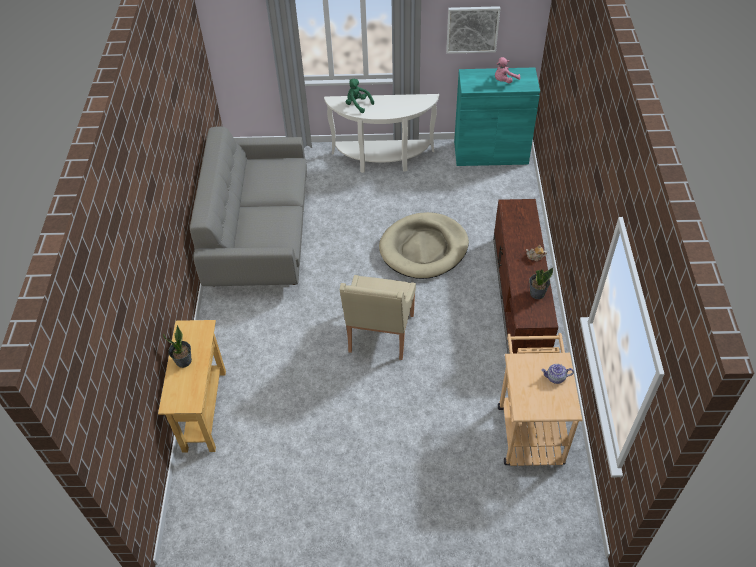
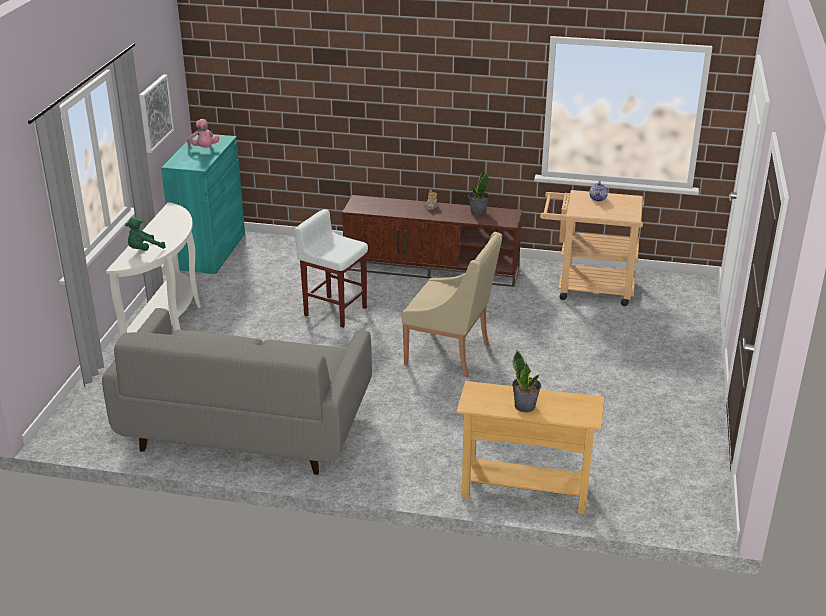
camera: 80 degrees left, 20 degrees down
beige dog bed [379,212,469,279] -> white stool [294,209,368,328]

